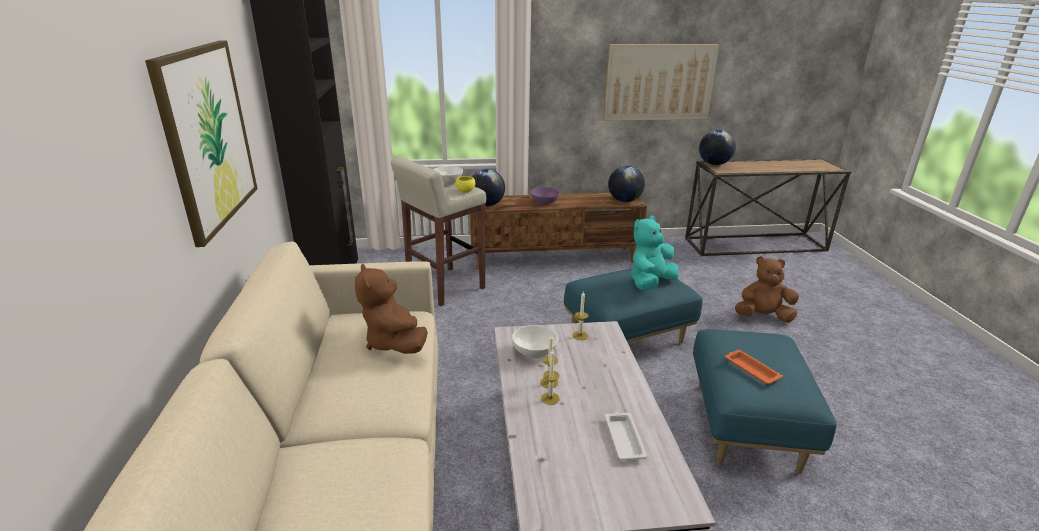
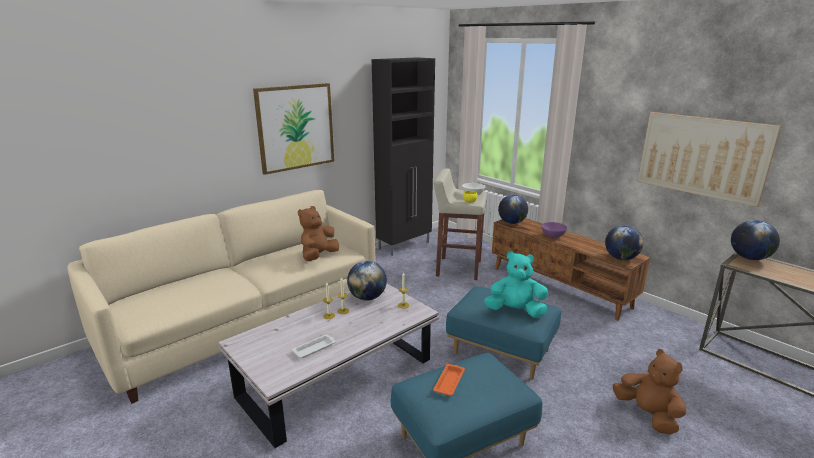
camera: 55 degrees right, 5 degrees down
white bowl [512,325,558,358] -> globe [347,261,387,300]

